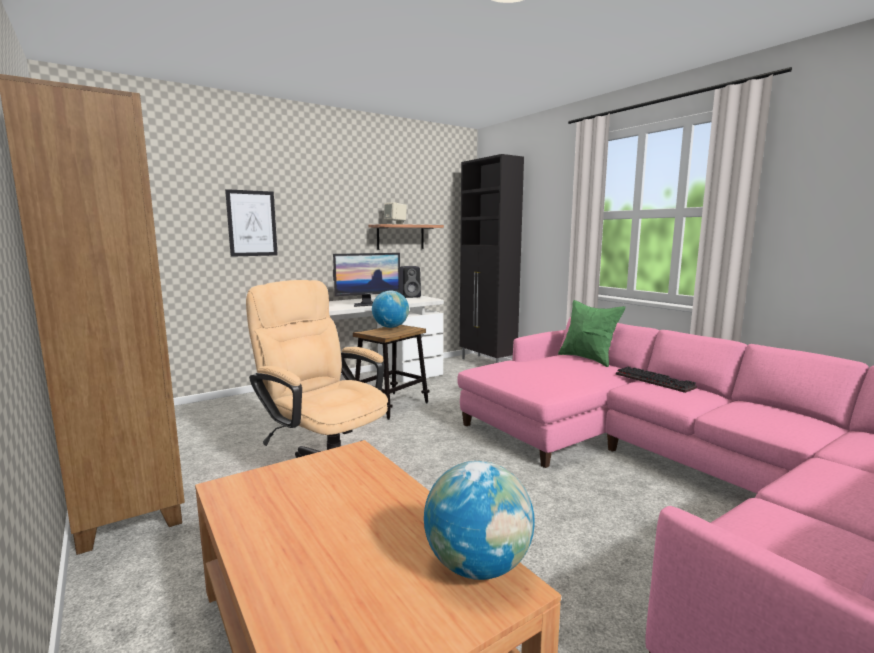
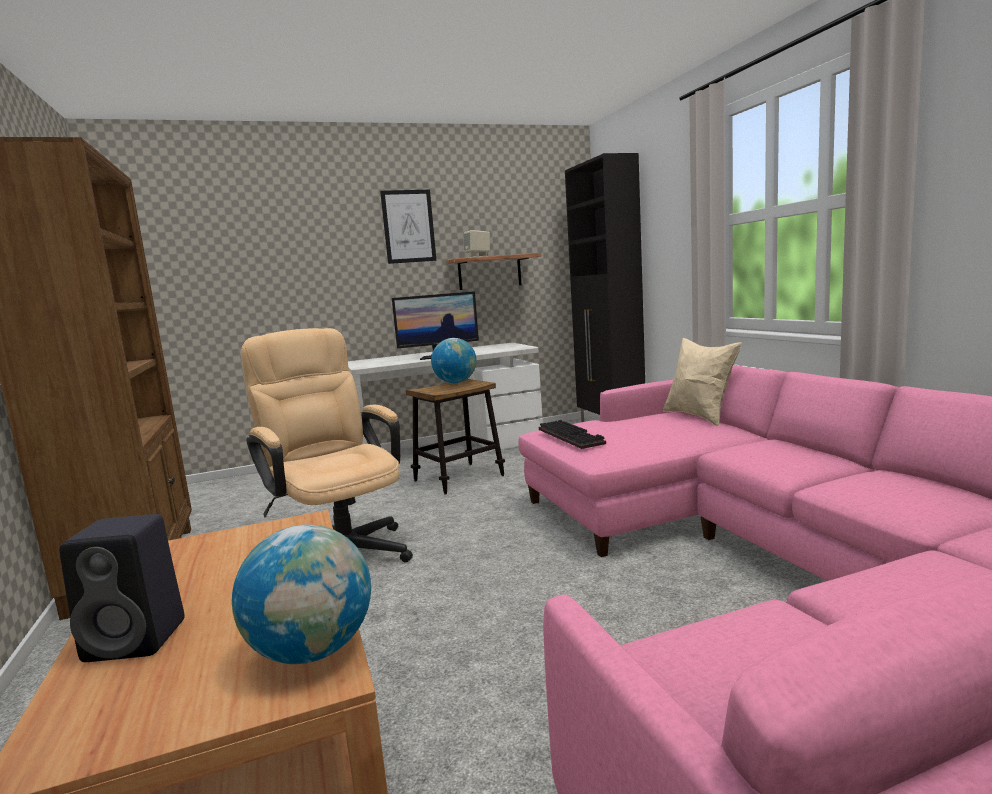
camera: 15 degrees right, 0 degrees up
picture [225,189,278,257] -> picture moved to [380,190,436,264]
black speaker [400,266,421,298] -> black speaker moved to [59,514,185,662]
green pillow [558,300,626,367] -> beige pillow [663,338,742,426]
keyboard [616,366,697,393] -> keyboard moved to [539,420,606,449]

